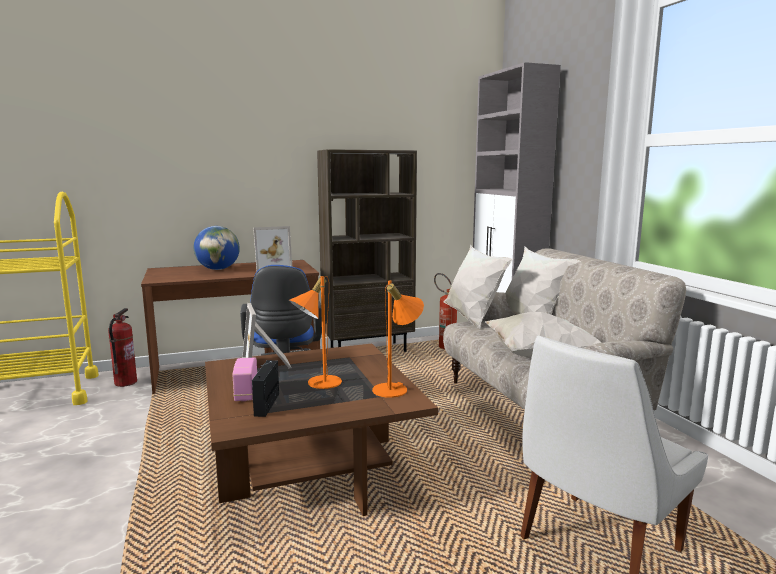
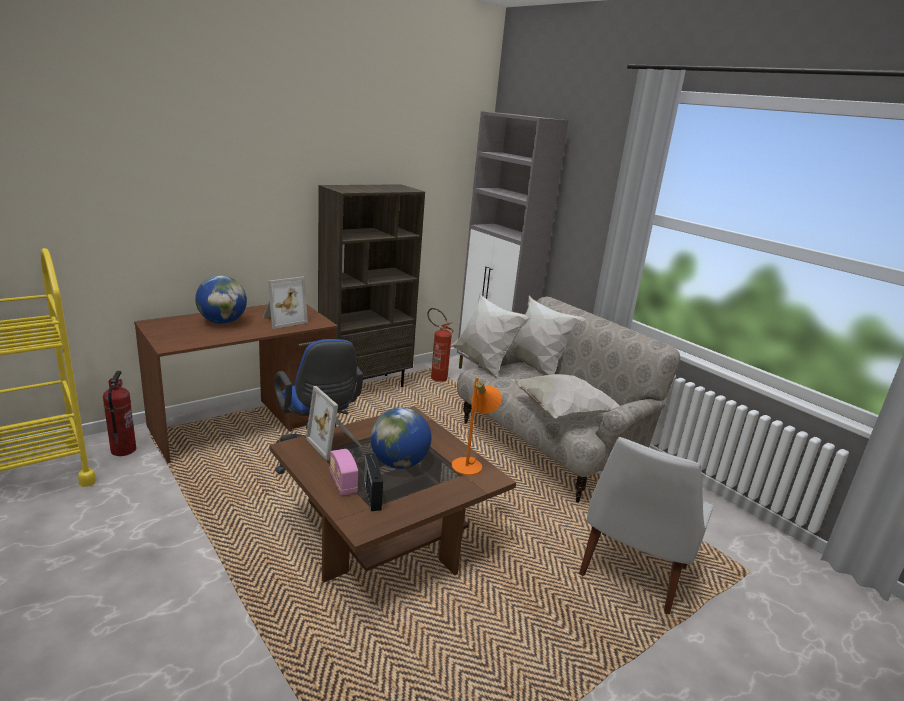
camera: 20 degrees left, 10 degrees up
orange table lamp [289,276,342,389] -> globe [370,408,431,469]

